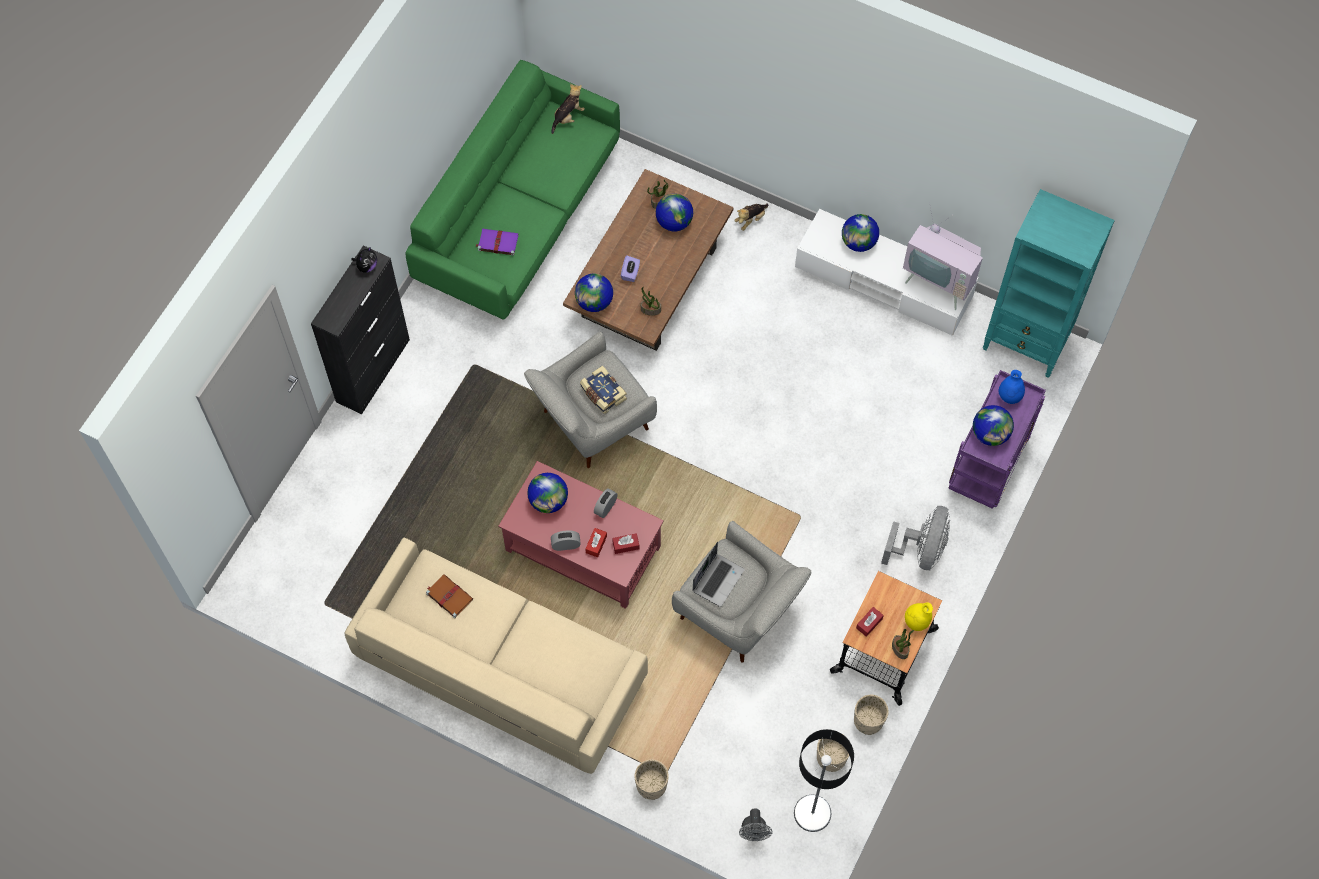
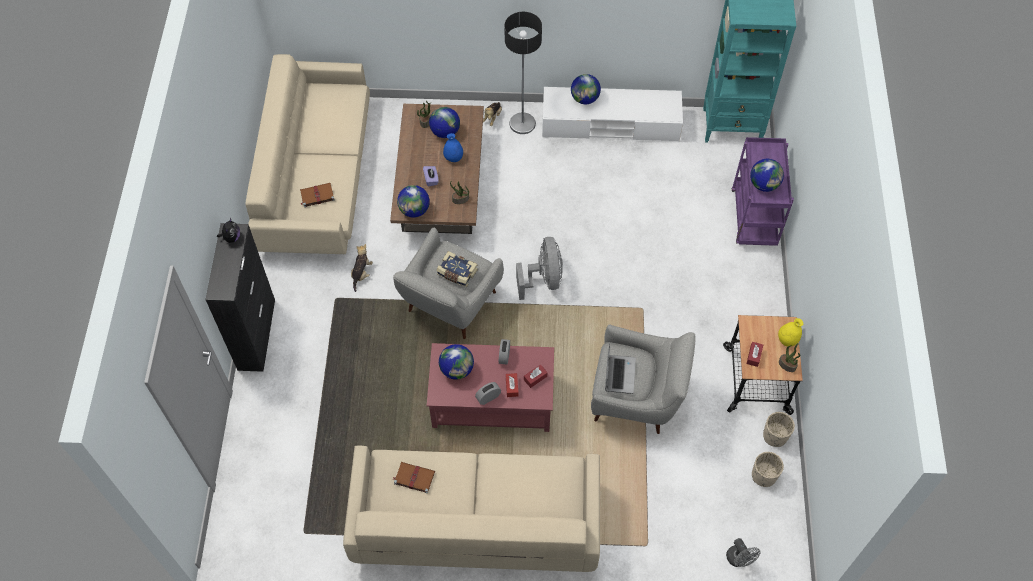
camera: 25 degrees left, 5 degrees down
green sofa [405,60,620,319] -> beige sofa [246,54,370,254]
purple book [475,228,519,256] -> brown book [300,183,335,207]
plush toy [551,84,585,134] -> plush toy moved to [351,244,373,292]
beige planter [635,759,669,800] -> none
floor lamp [794,729,854,832] -> floor lamp moved to [505,12,542,134]
grey fan [881,506,950,570] -> grey fan moved to [516,237,563,300]
television [903,202,983,310] -> none
blue vase [999,370,1025,404] -> blue vase moved to [443,133,463,162]

